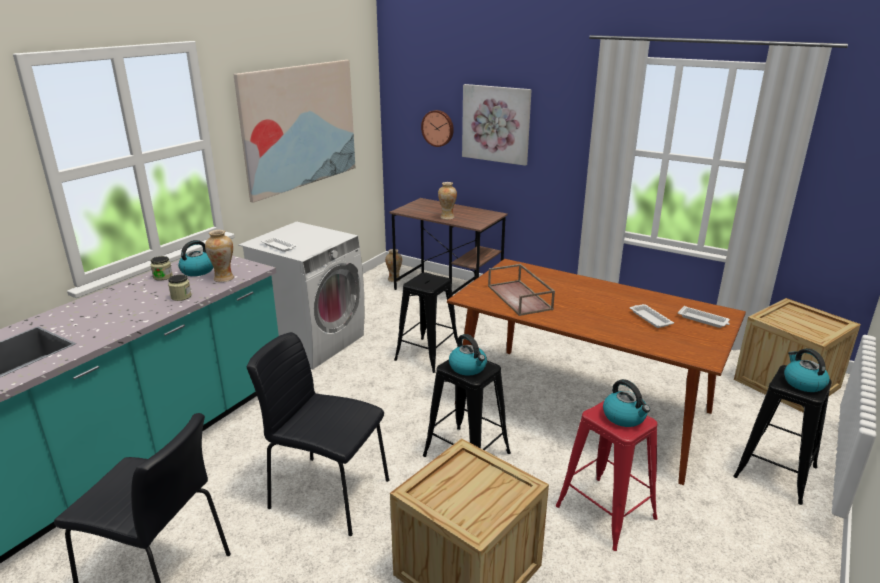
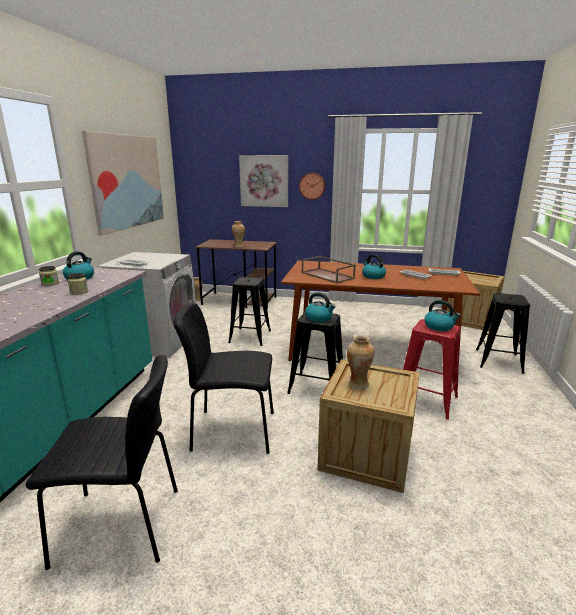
camera: 20 degrees left, 5 degrees down
vase [205,230,234,282] -> vase moved to [347,335,375,389]
wall clock [421,110,454,147] -> wall clock moved to [299,173,325,200]
kettle [784,348,830,392] -> kettle moved to [362,254,386,279]

